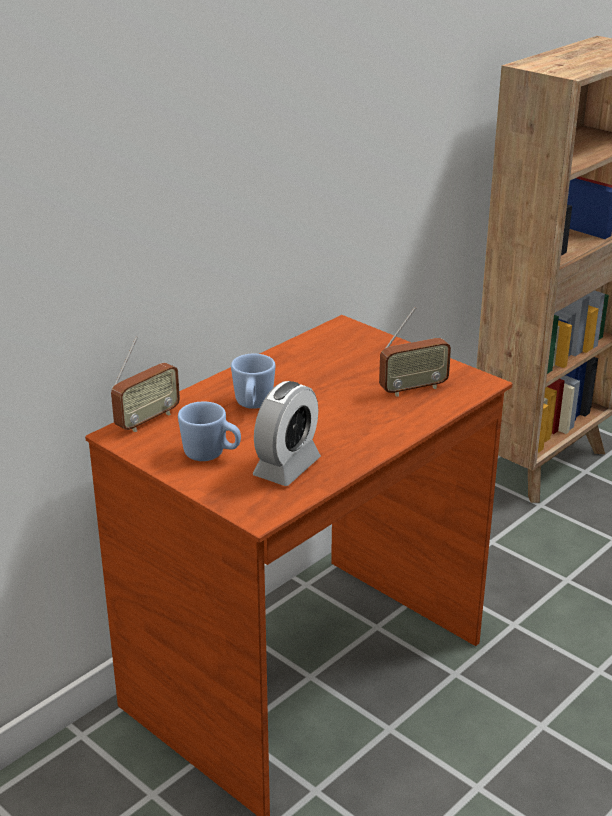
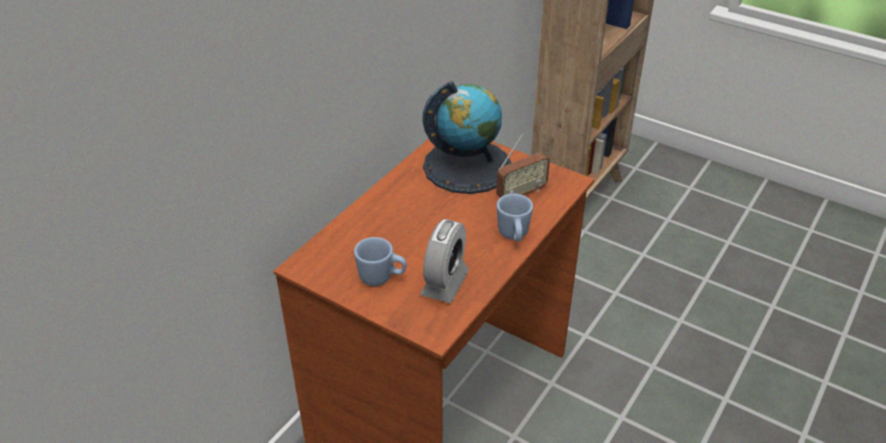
camera: 10 degrees left, 10 degrees up
radio [111,337,180,432] -> none
blue mug [231,354,275,409] -> blue mug moved to [497,194,533,242]
none -> globe [422,81,512,194]

